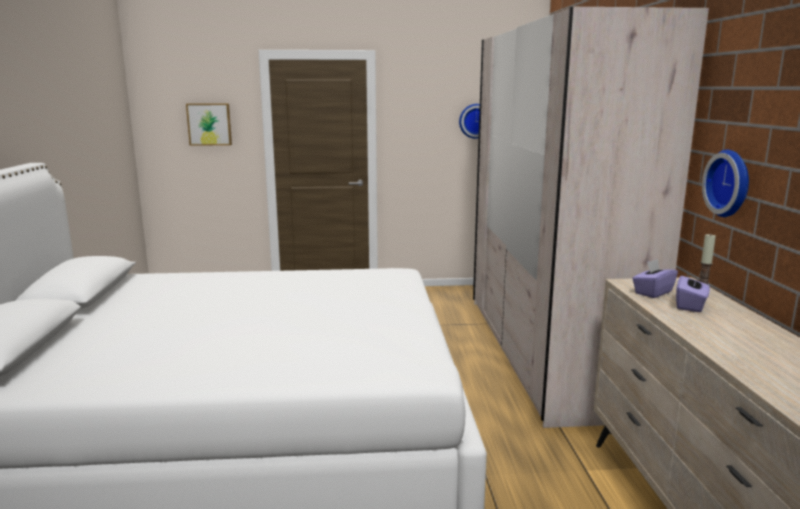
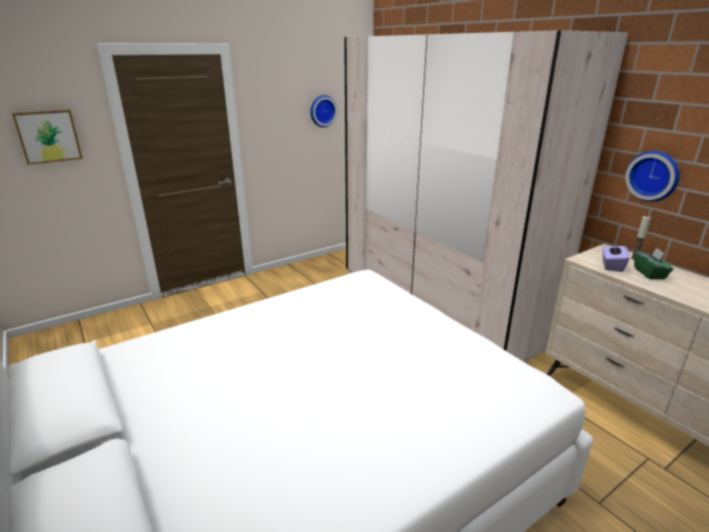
camera: 30 degrees left, 10 degrees up
purple tissue box [676,273,710,312] -> green tissue box [634,248,673,279]

